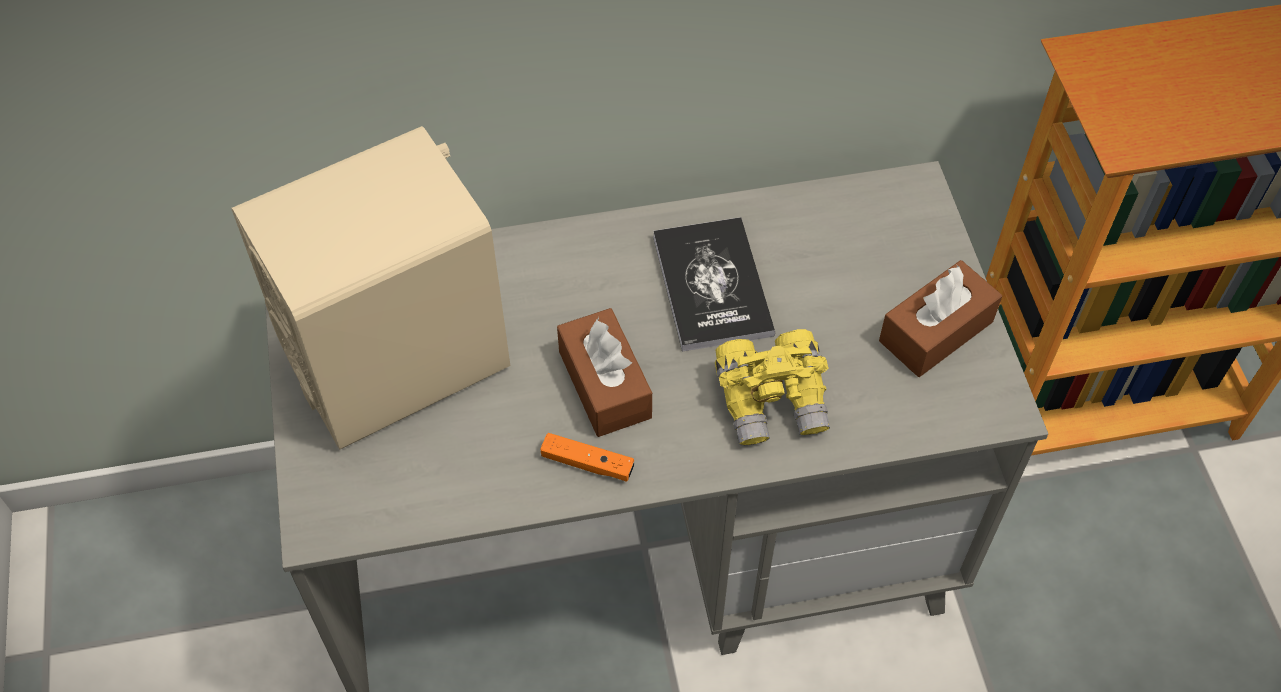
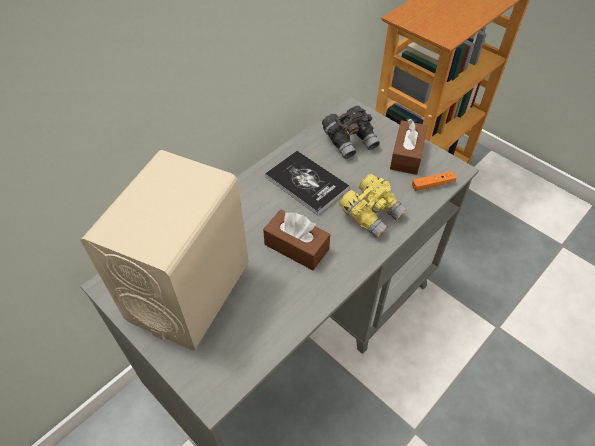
camera: 35 degrees left, 5 degrees down
orange game controller [540,433,634,482] -> orange game controller moved to [412,171,456,191]
none -> grey binoculars [322,106,380,159]

